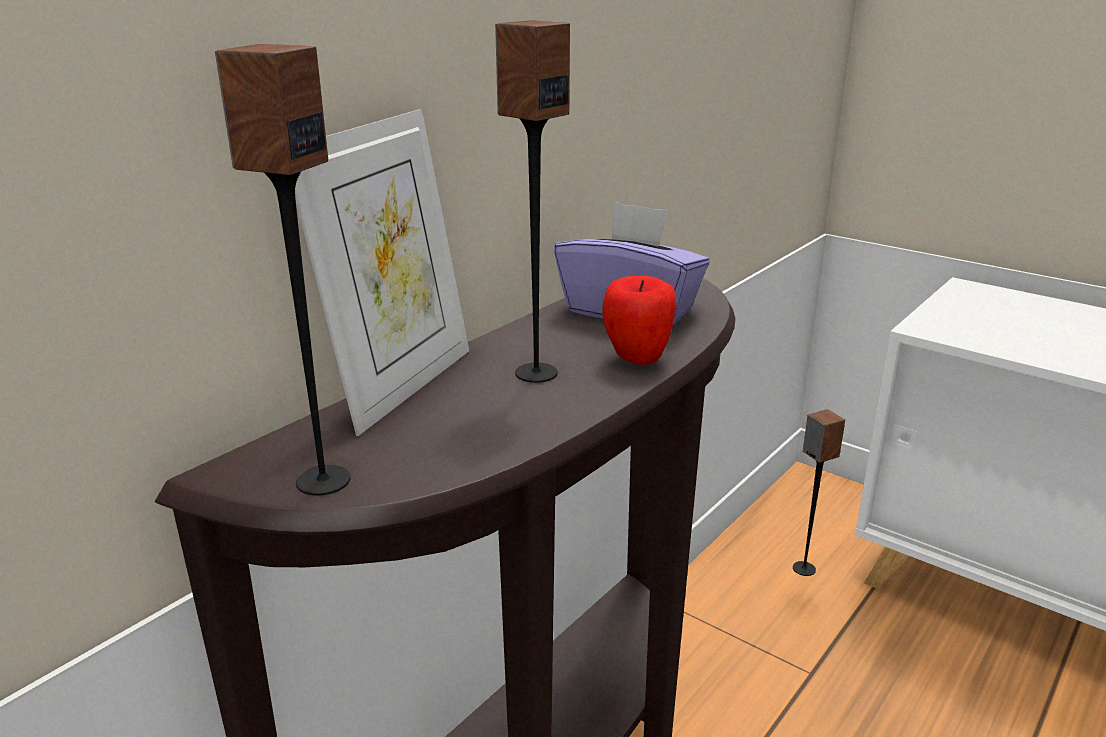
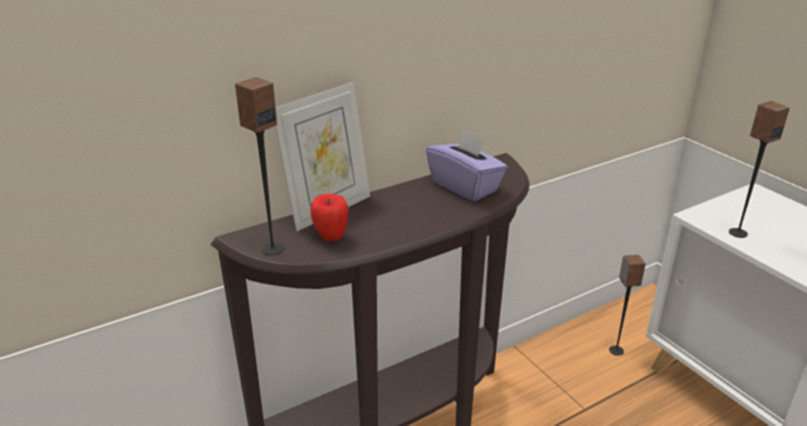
camera: 20 degrees right, 5 degrees up
speaker [495,20,570,383] -> speaker moved to [729,101,789,238]
apple [602,276,677,365] -> apple moved to [311,194,348,241]

